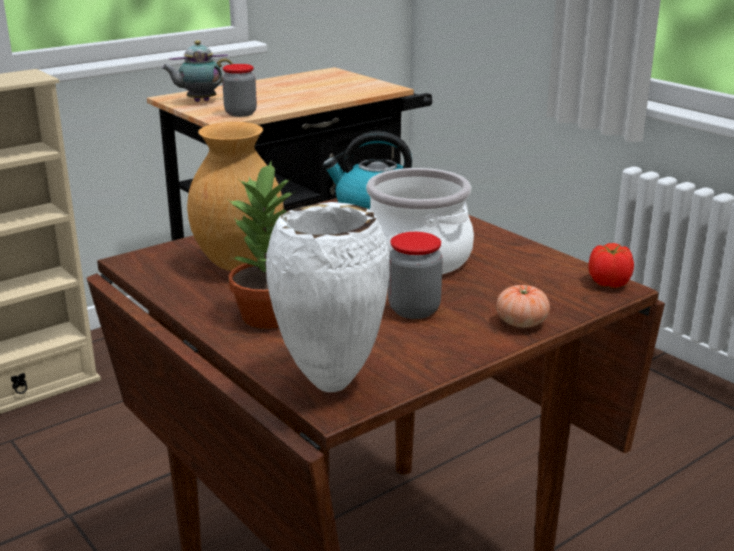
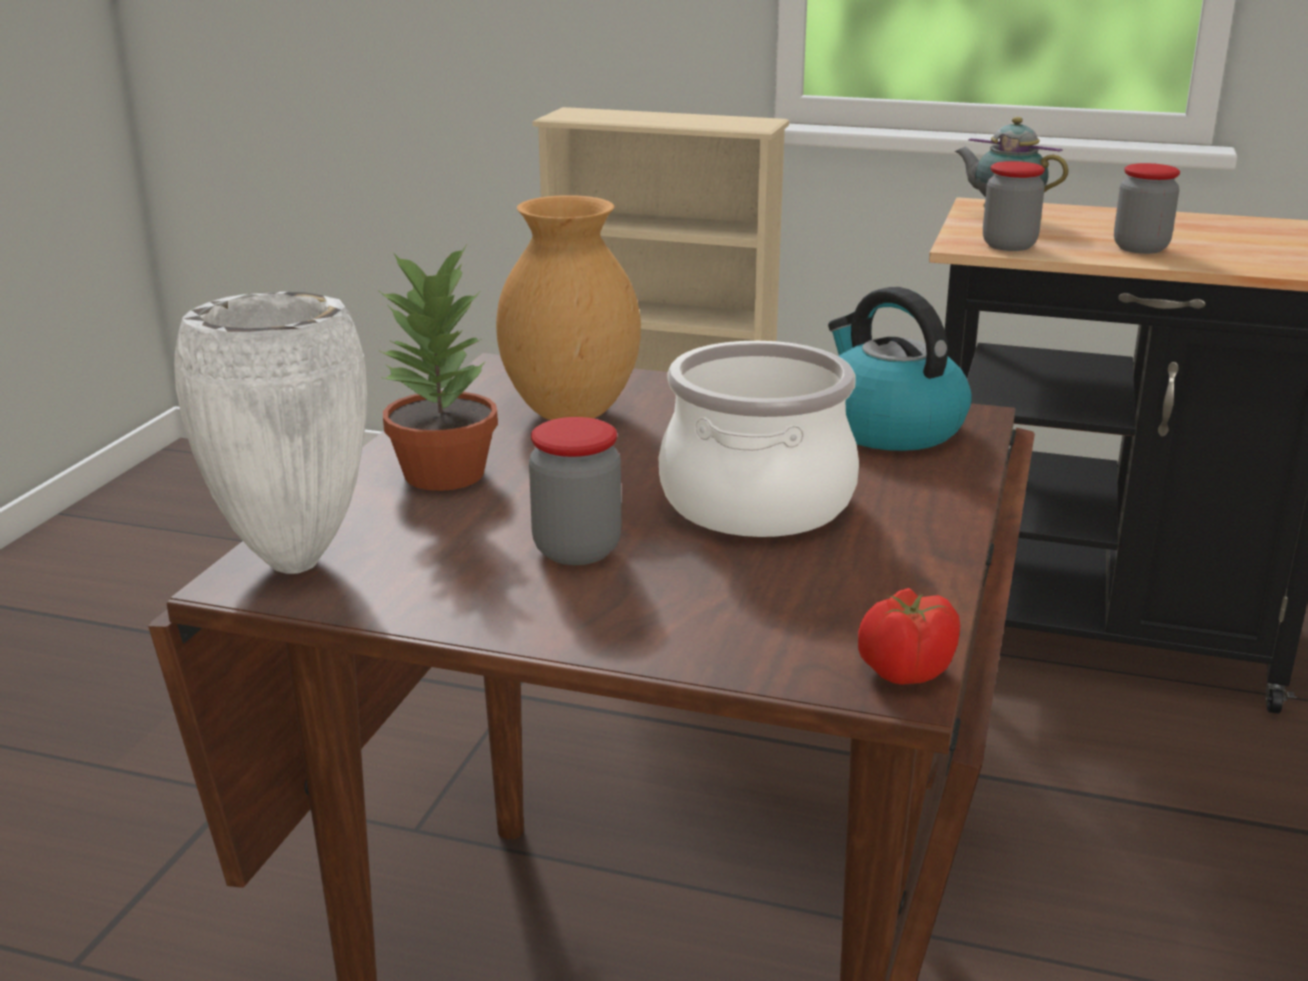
camera: 55 degrees right, 0 degrees up
tomato [496,285,550,328] -> none
none -> jar [1114,163,1180,254]

